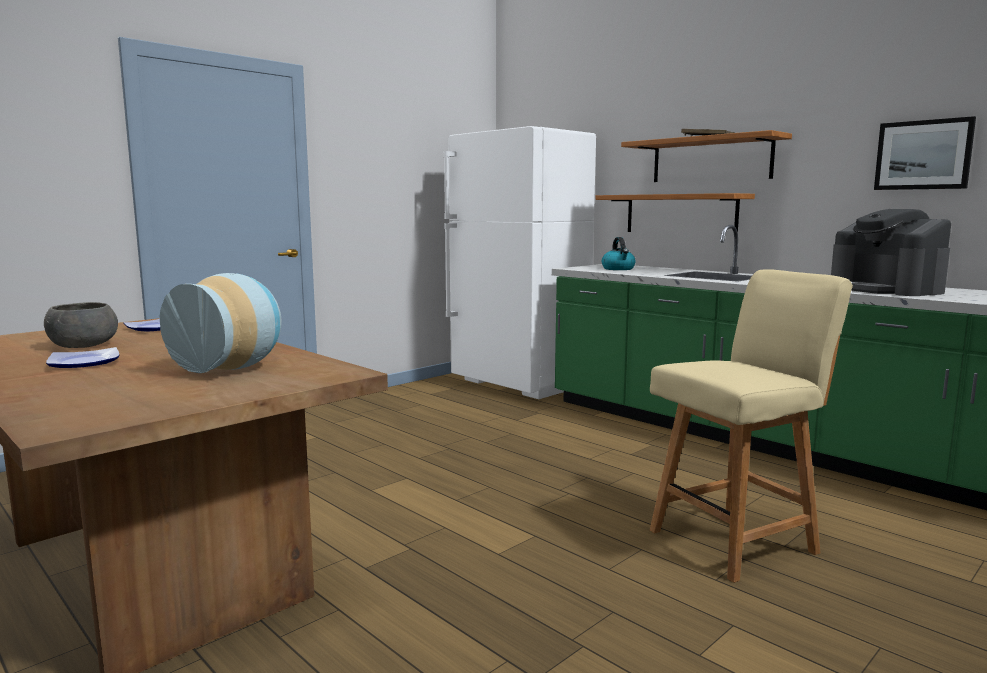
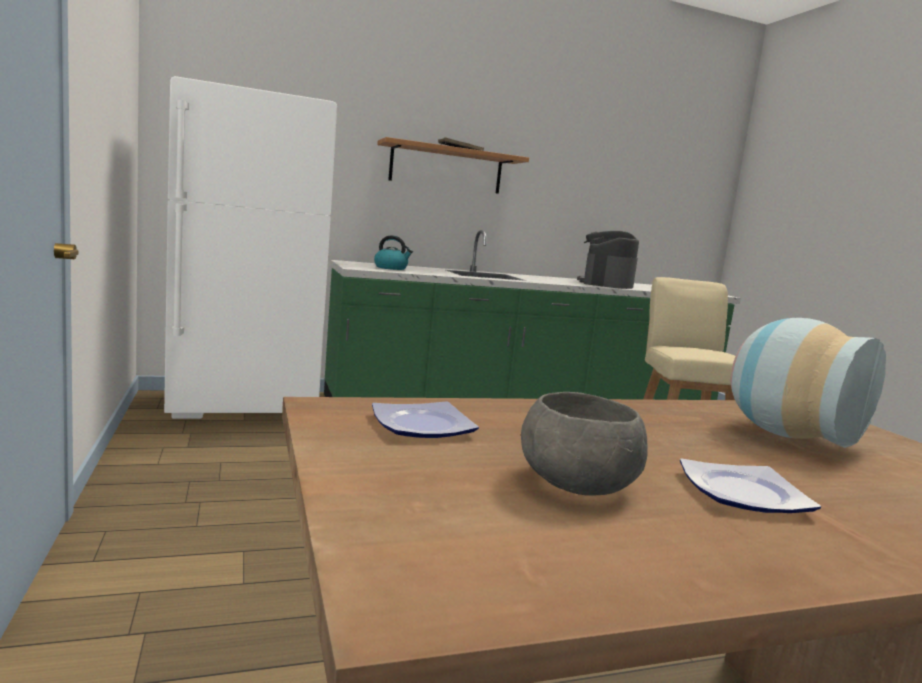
camera: 65 degrees left, 0 degrees up
shelf [595,193,755,232] -> none
coffee machine [831,209,951,296] -> coffee machine turned 105 degrees clockwise [577,231,639,289]
picture [874,116,976,190] -> none

